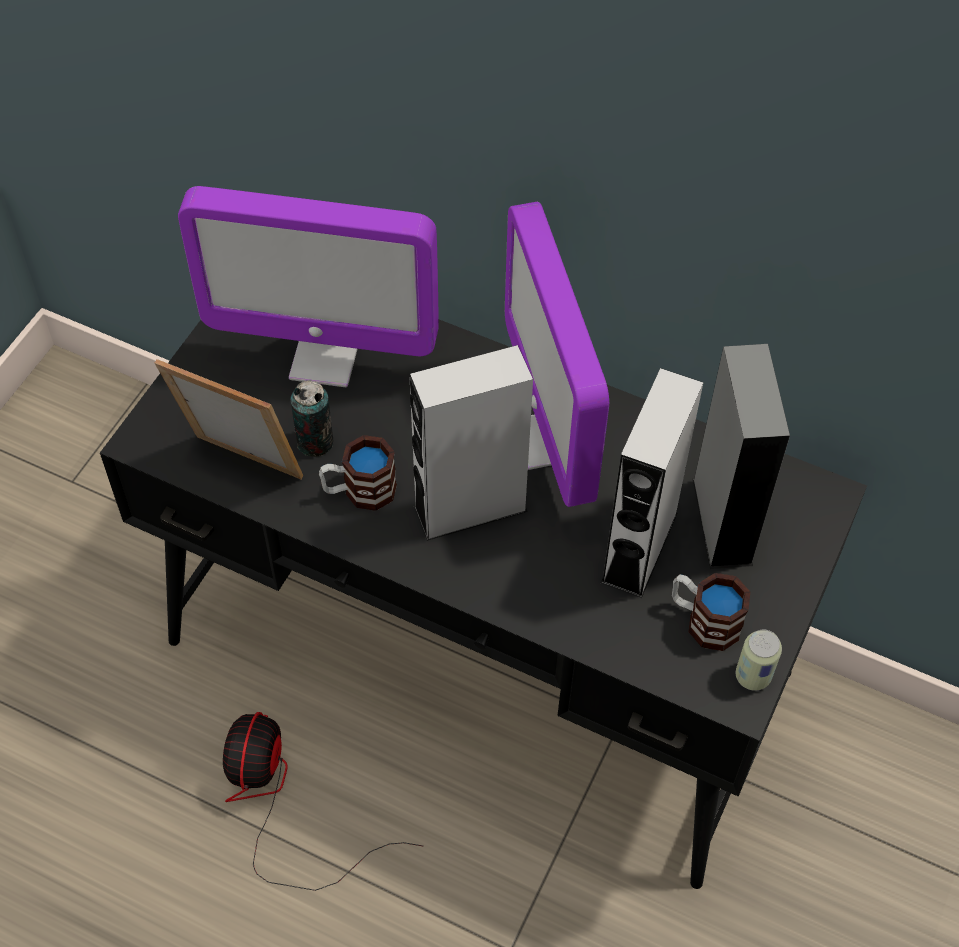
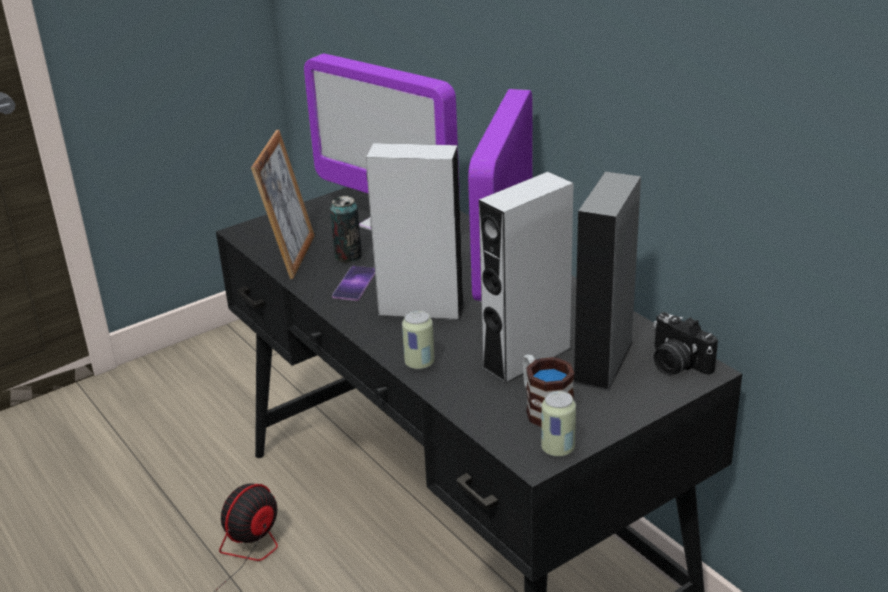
camera: 30 degrees right, 25 degrees down
picture frame [155,359,303,480] -> picture frame turned 45 degrees clockwise [251,130,315,279]
mug [319,435,397,511] -> phone [332,266,375,301]
none -> can [402,310,435,370]
none -> camera [653,312,718,376]

